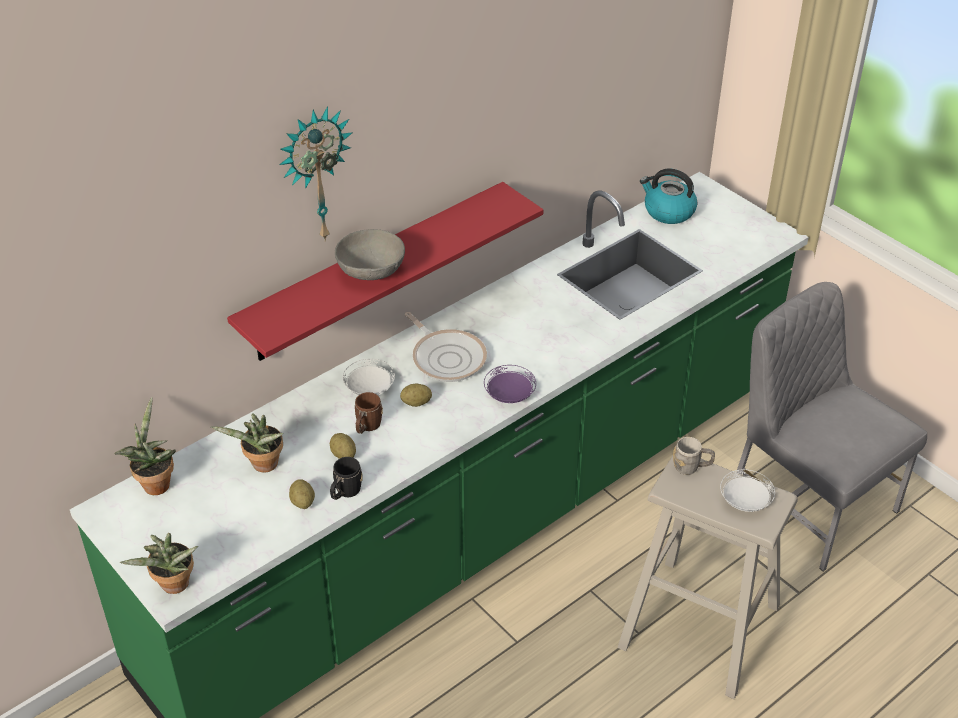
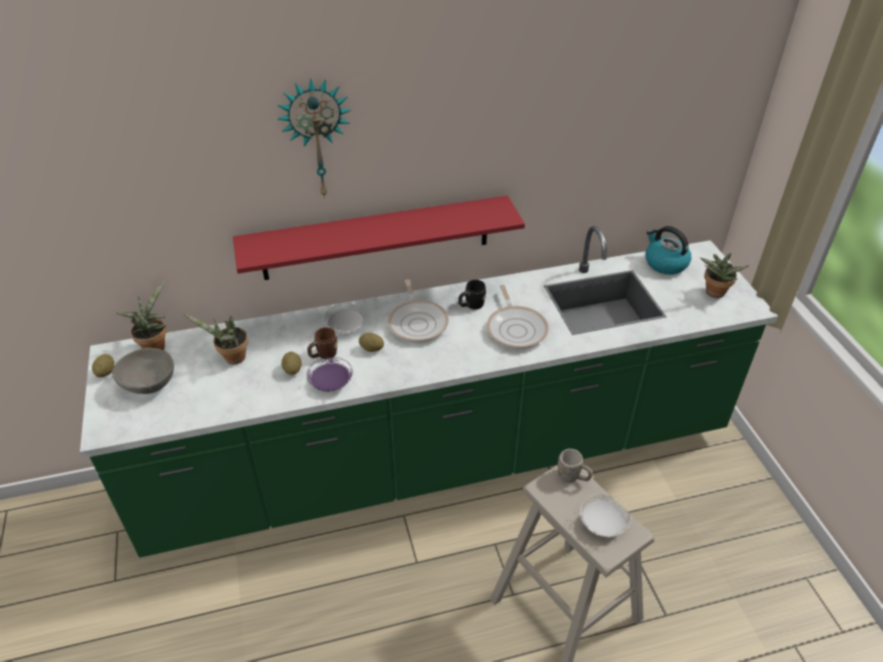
camera: 25 degrees right, 0 degrees up
potted plant [120,533,198,594] -> potted plant moved to [700,253,749,298]
potato [289,479,315,509] -> potato moved to [92,354,114,378]
black mug [330,457,363,500] -> black mug moved to [458,280,486,310]
grey bowl [335,229,405,280] -> grey bowl moved to [112,348,174,394]
purple plate [484,365,536,403] -> purple plate moved to [307,357,353,391]
grey chair [737,282,927,571] -> none
none -> frying pan [487,285,549,349]

